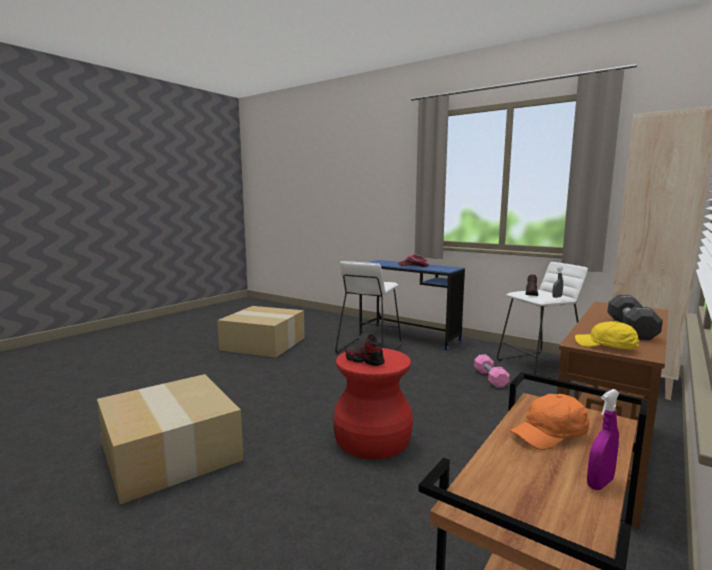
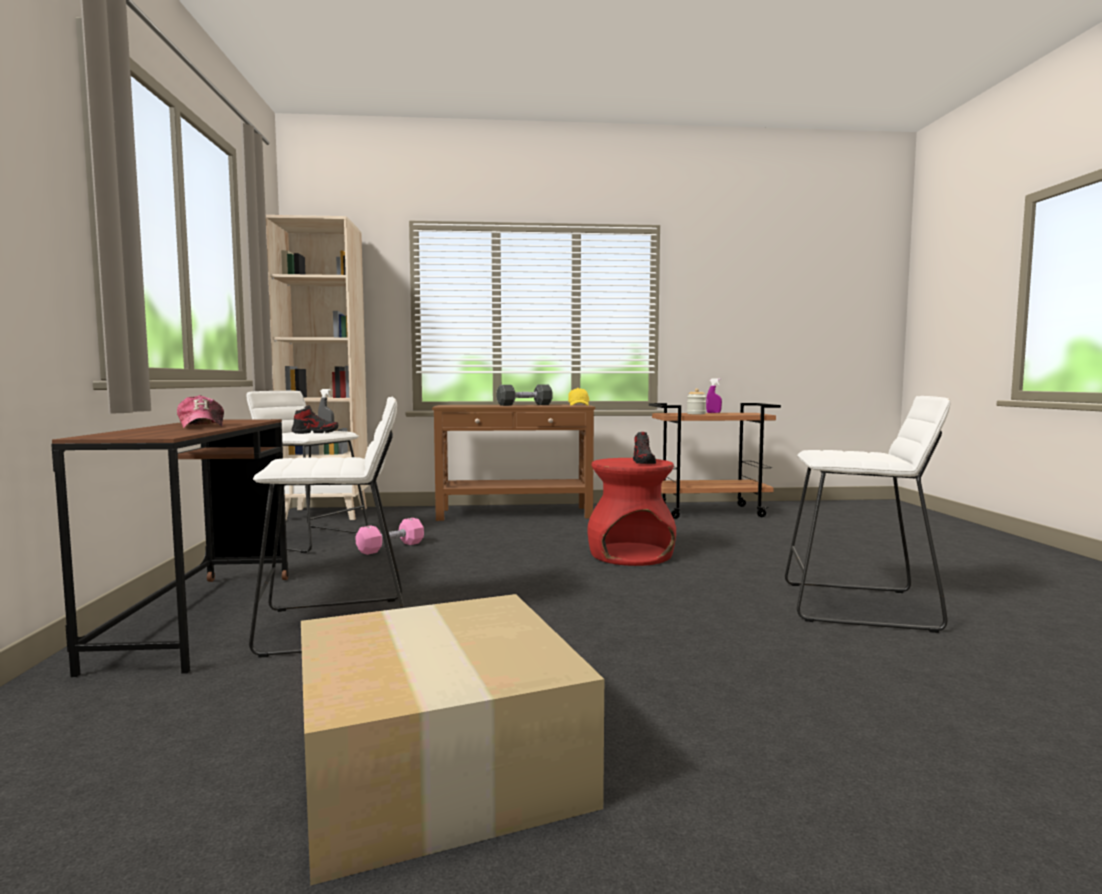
camera: 130 degrees left, 5 degrees down
cardboard box [97,374,244,504] -> white stool [785,396,951,633]
blue desk [359,260,465,351] -> brown desk [51,419,289,677]
orange cap [510,394,589,450] -> jar [687,388,706,414]

